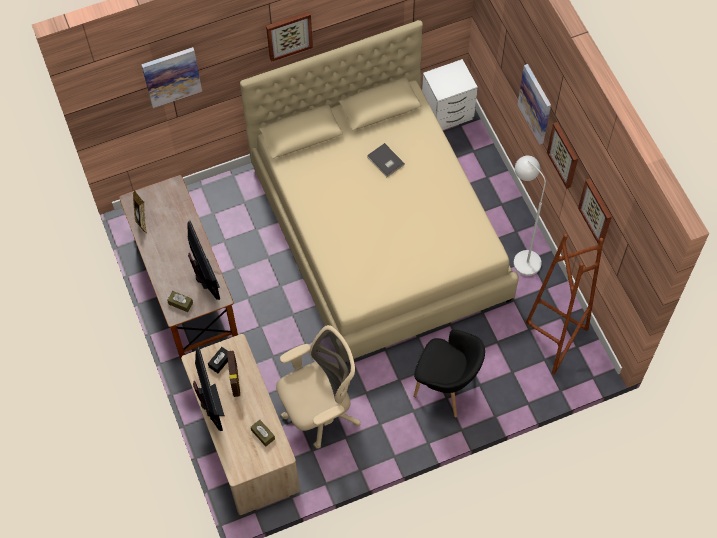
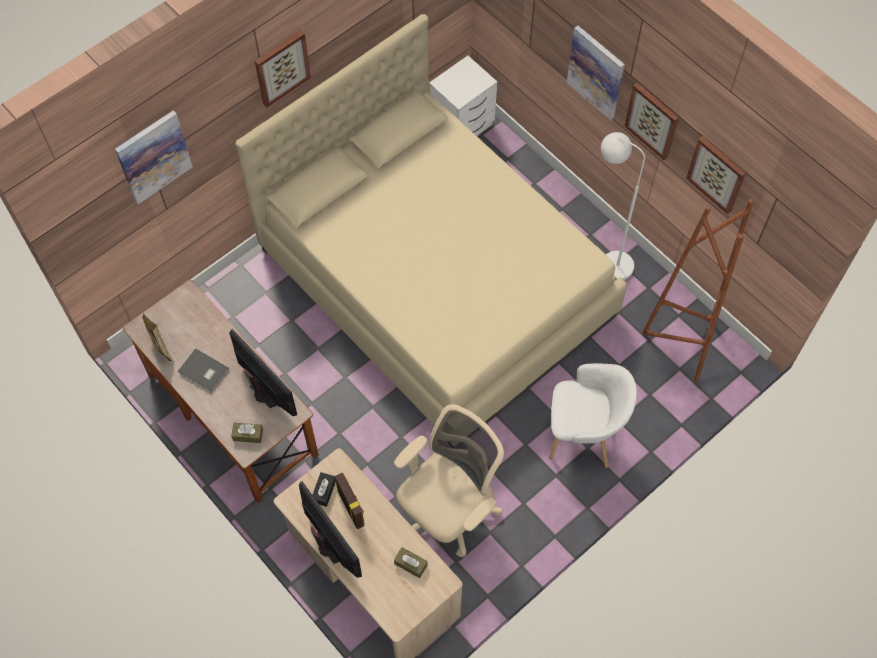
camera: 20 degrees left, 0 degrees up
grey book [367,143,405,177] -> grey book moved to [177,348,229,393]
black armchair [414,329,485,418] -> white armchair [549,363,637,468]

